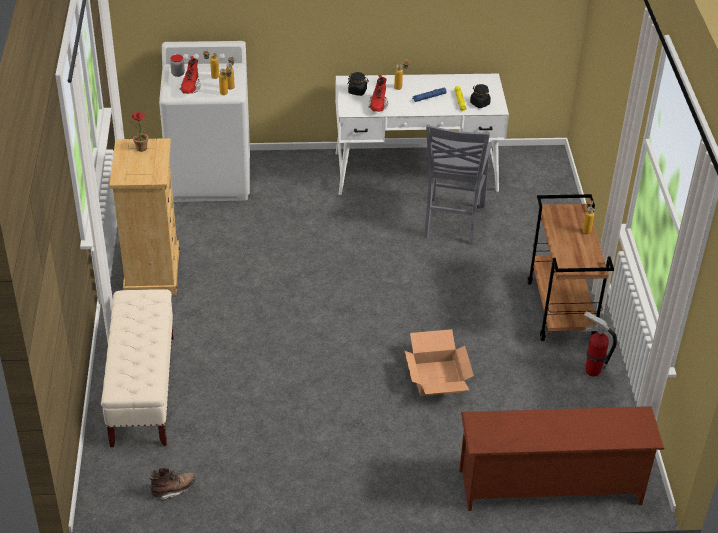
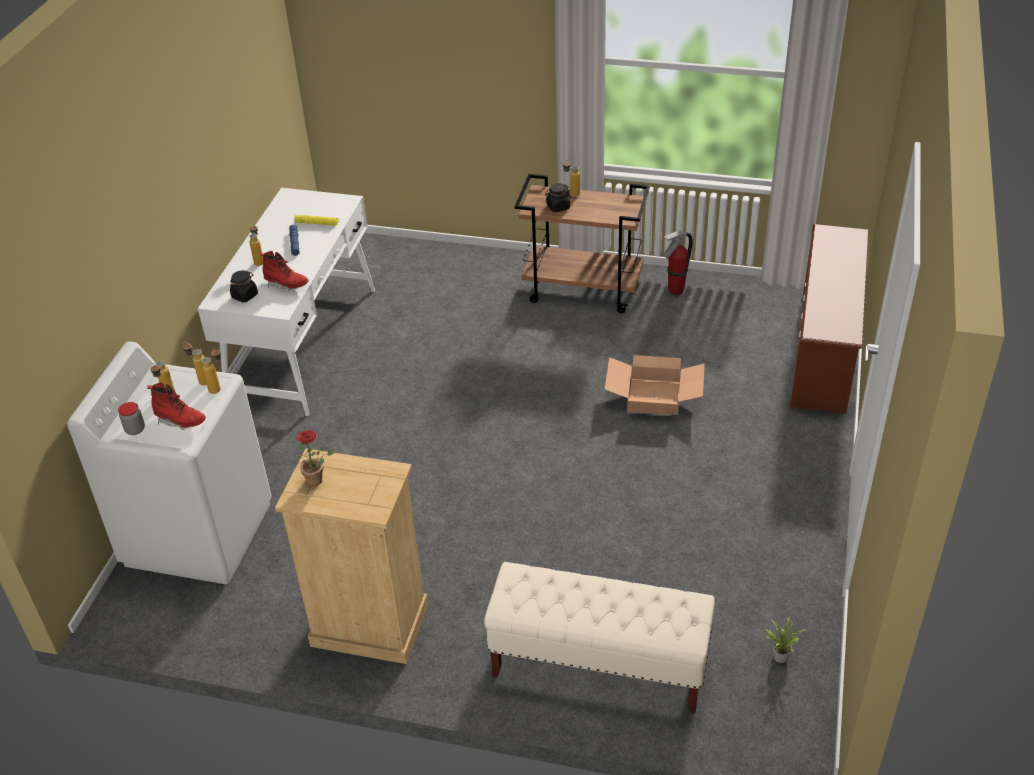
camera: 70 degrees left, 0 degrees up
brown boot [149,468,196,501] -> potted plant [765,618,807,663]
grey chair [424,124,492,244] -> none
black jar [470,84,491,108] -> black jar moved to [545,183,571,212]

